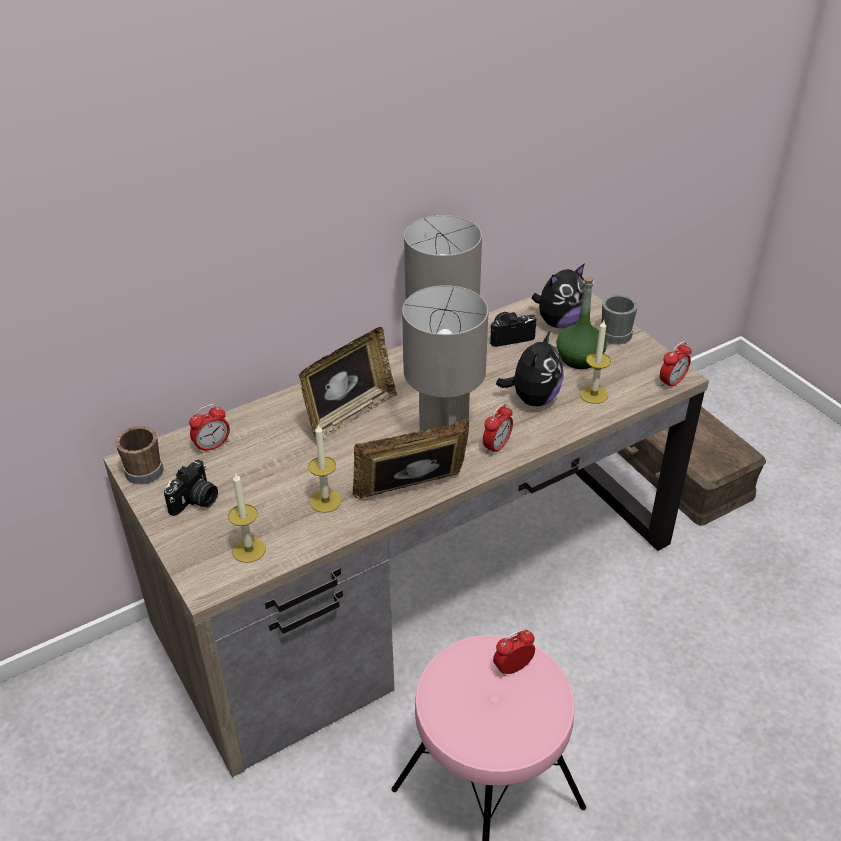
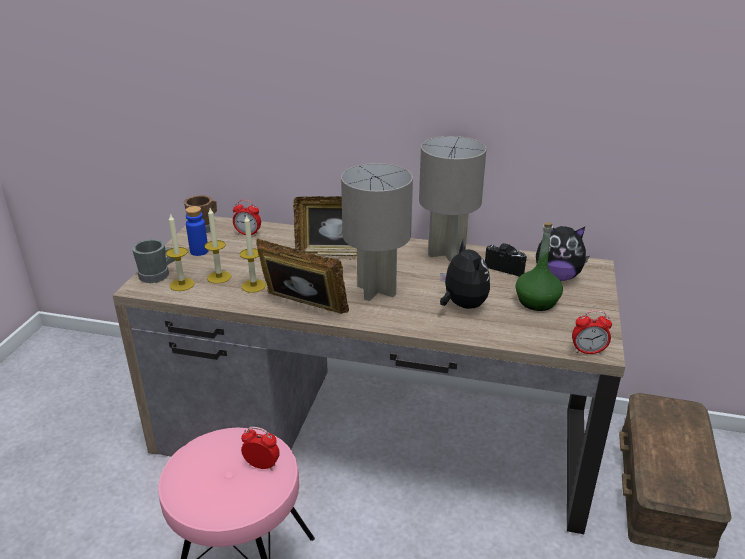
camera: 45 degrees right, 10 degrees down
camera [164,459,218,516] -> blue bottle [185,206,209,256]
alarm clock [483,403,513,455] -> none
plush toy [496,330,564,406] -> plush toy turned 90 degrees counterclockwise [440,240,490,309]
candle [580,320,611,404] -> candle moved to [204,208,231,284]
grey mug [601,294,637,345] -> grey mug moved to [132,239,175,283]

